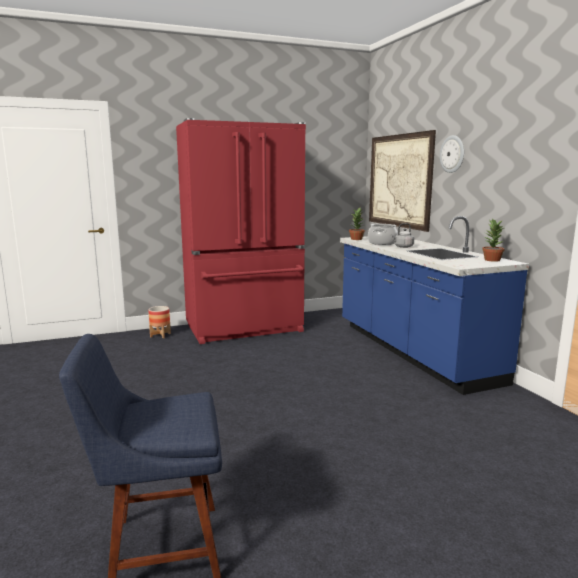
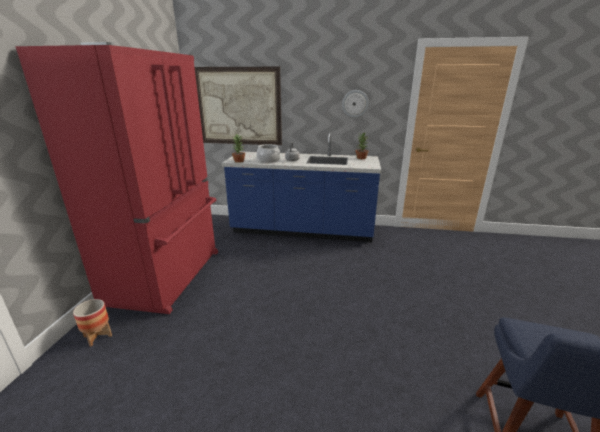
camera: 60 degrees left, 10 degrees up
wall clock [440,135,464,173] -> wall clock moved to [342,90,369,118]

